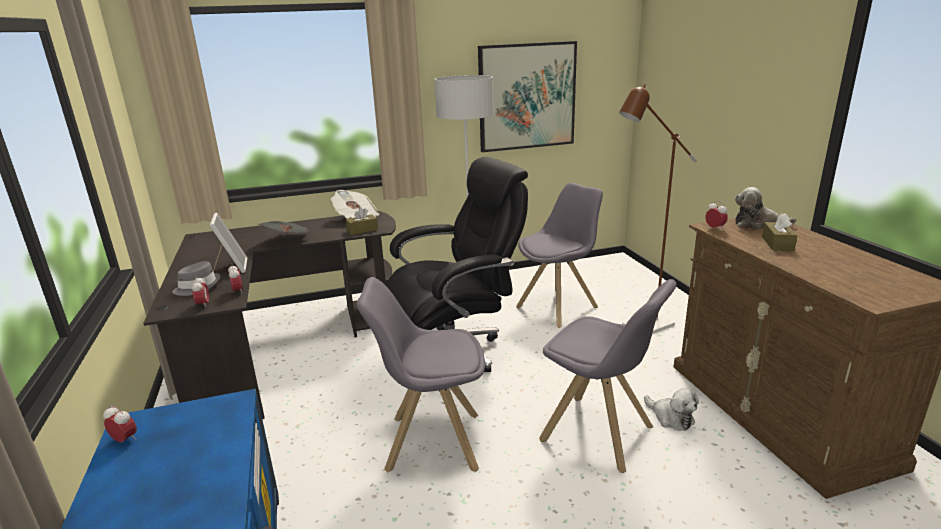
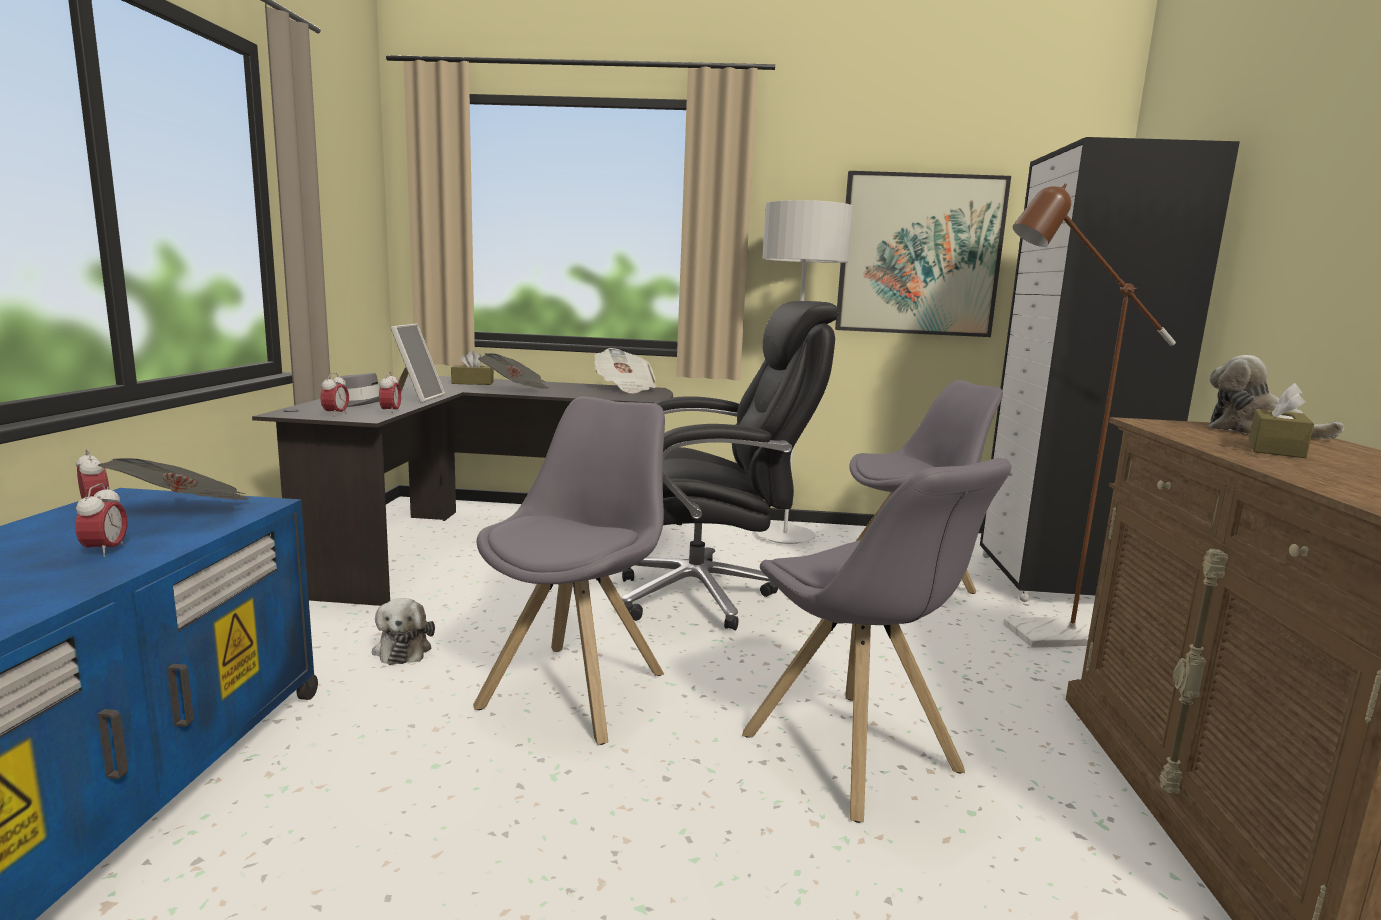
camera: 20 degrees right, 10 degrees down
brown tissue box [346,207,378,235] -> brown tissue box moved to [451,350,494,385]
grey chair [357,277,485,472] -> grey chair turned 90 degrees clockwise [473,396,665,745]
plush toy [644,388,699,431] -> plush toy moved to [372,598,435,665]
alarm clock [705,201,728,230] -> alarm clock moved to [75,483,127,557]
none -> newspaper [98,458,250,500]
none -> wardrobe [980,137,1240,602]

